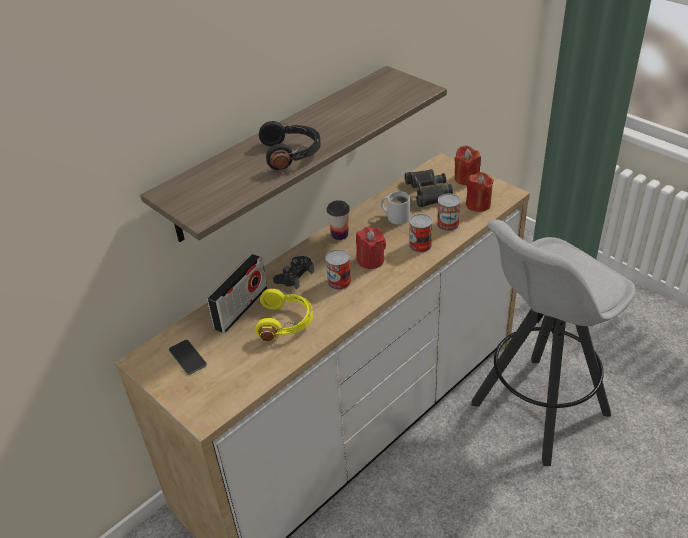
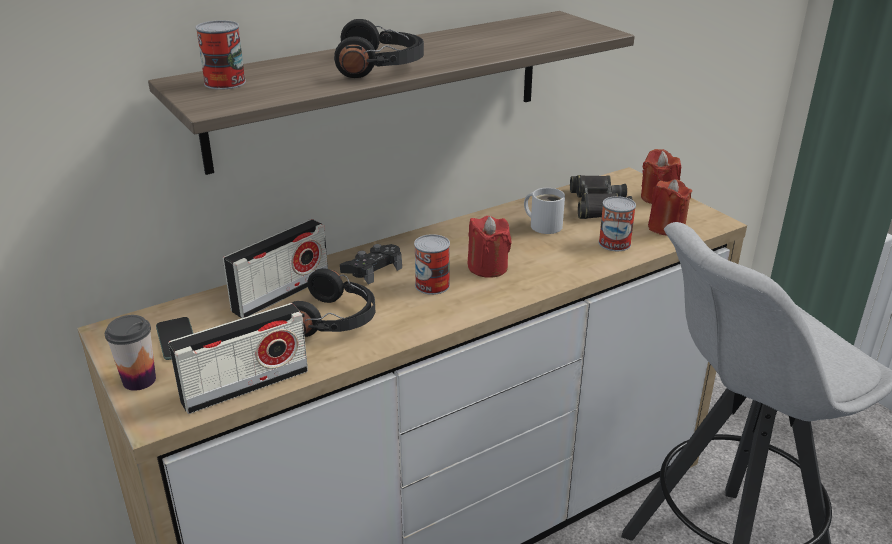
camera: 10 degrees right, 10 degrees down
yellow headphones [255,287,313,341] -> black headphones [292,268,375,337]
cup [327,200,350,240] -> cup moved to [105,315,156,391]
can [409,214,433,253] -> can moved to [196,20,246,90]
none -> radio [168,303,308,414]

